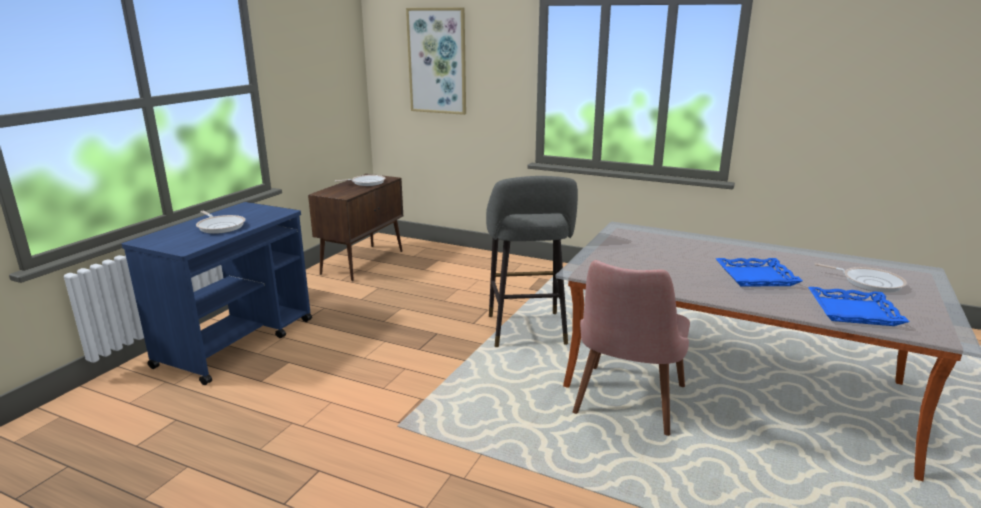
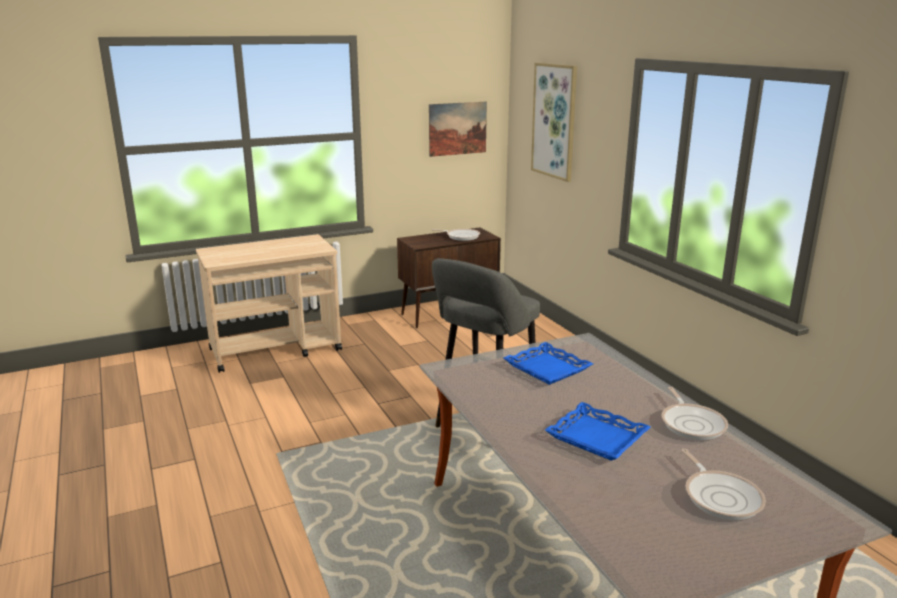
camera: 40 degrees right, 0 degrees up
blue cart [122,202,312,385] -> beige cart [196,234,342,373]
frying pan [196,211,246,234] -> frying pan moved to [661,387,728,440]
pink chair [573,260,690,436] -> none
blue tray [808,287,910,326] -> blue tray moved to [503,342,593,385]
none -> picture [429,102,487,157]

